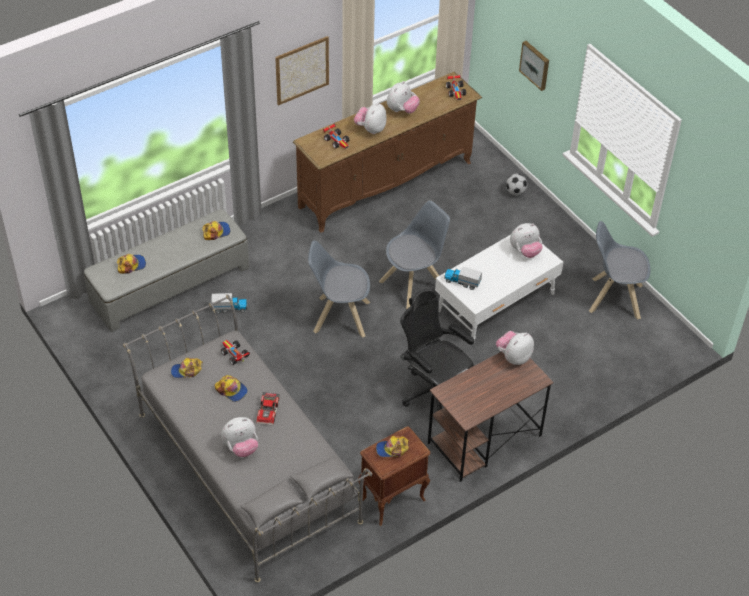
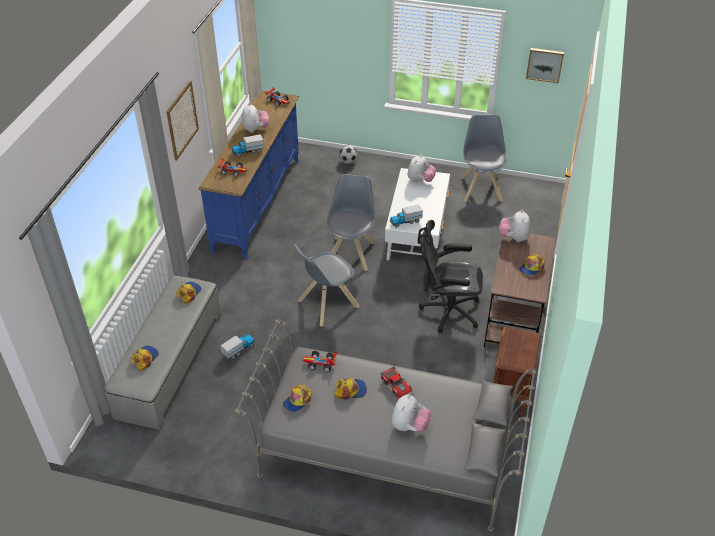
camera: 40 degrees left, 5 degrees down
brown dresser [293,72,482,233] -> blue dresser [199,91,299,259]
plush toy [354,102,386,134] -> toy truck [232,134,264,157]
cap [376,436,409,457] -> cap moved to [519,254,545,276]
picture [519,41,549,91] -> picture moved to [526,48,564,83]
grey chair [589,221,650,319] -> grey chair turned 120 degrees clockwise [460,114,507,202]

